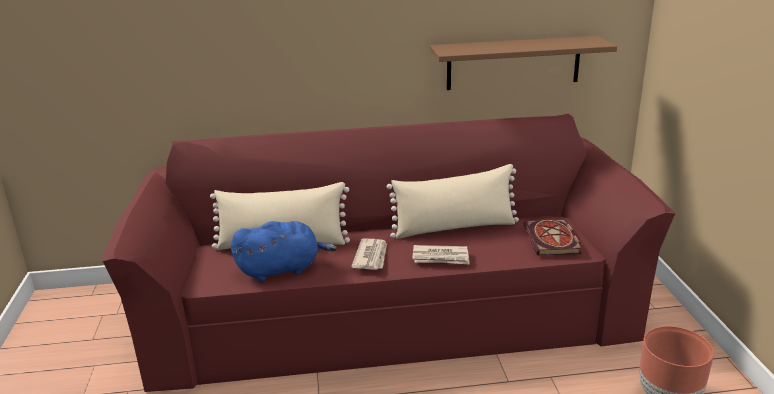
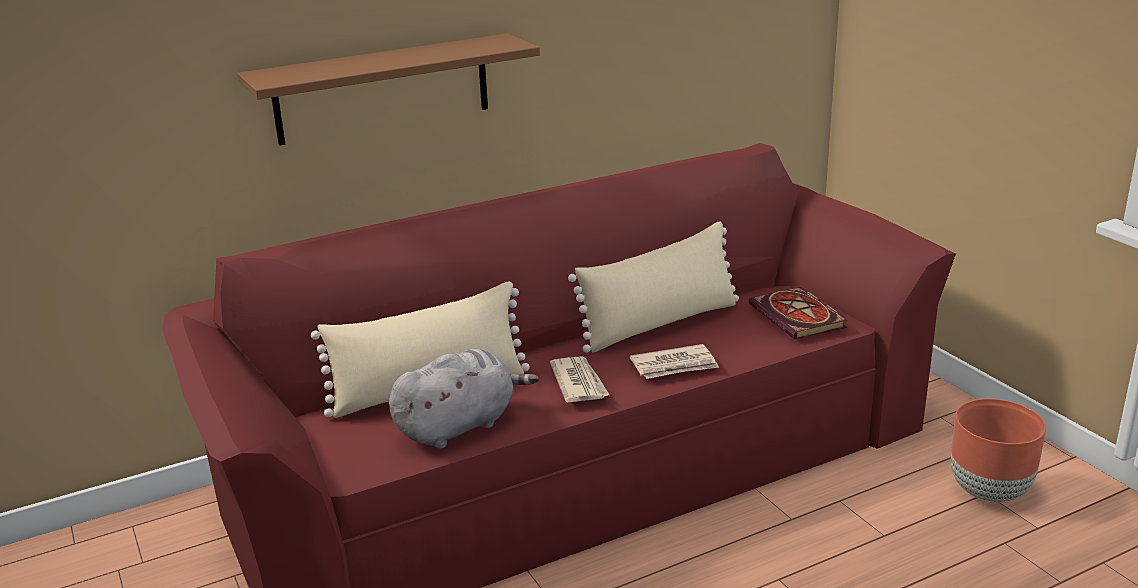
camera: 20 degrees left, 0 degrees up
blue plush toy [231,221,337,281] -> grey plush toy [389,349,539,449]
brown shelf [430,36,617,90] -> brown shelf moved to [237,34,540,146]

